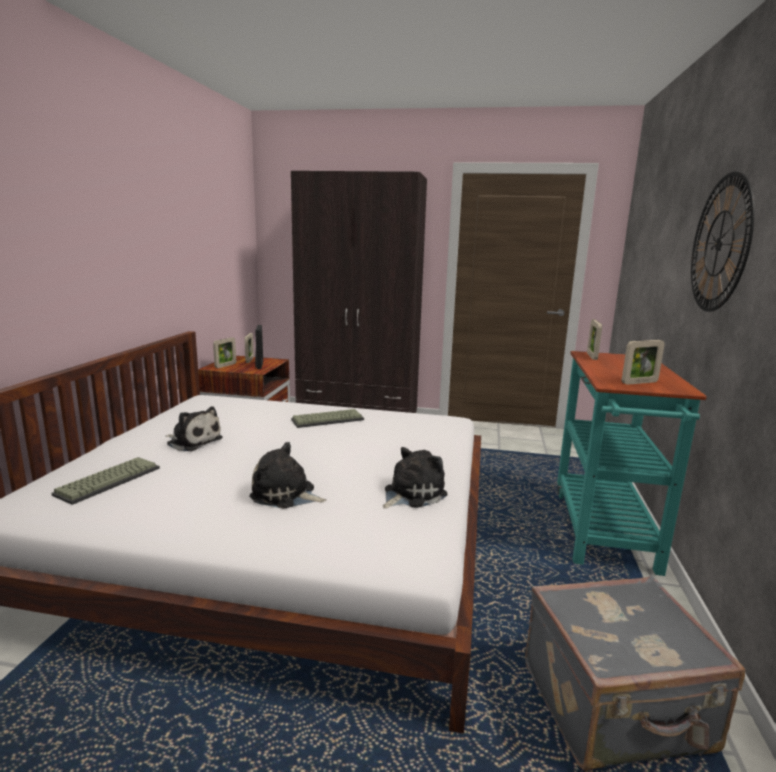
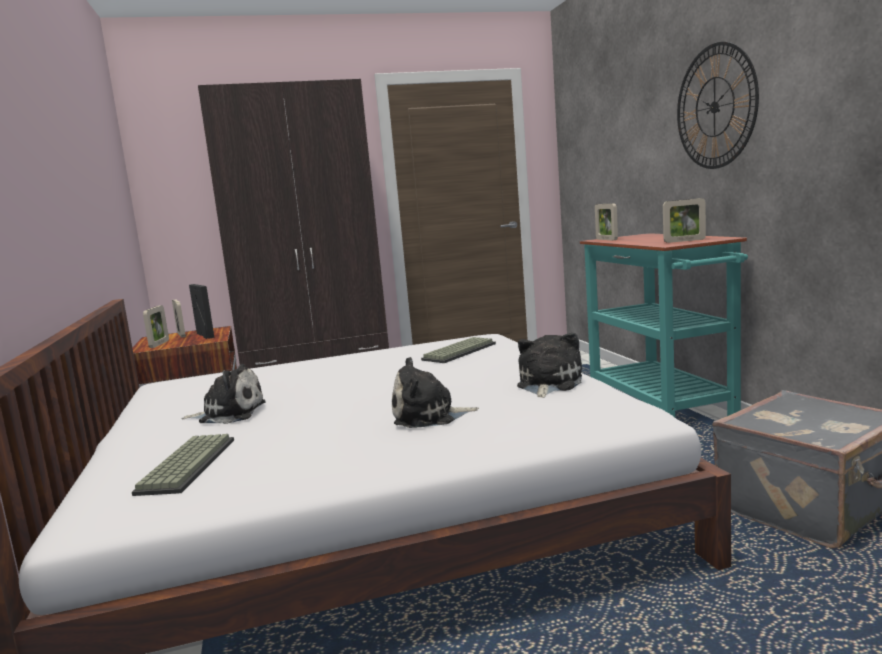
camera: 25 degrees left, 5 degrees down
keyboard [291,409,364,428] -> keyboard moved to [421,337,496,363]
picture frame [622,340,665,385] -> picture frame turned 45 degrees clockwise [663,198,706,243]

